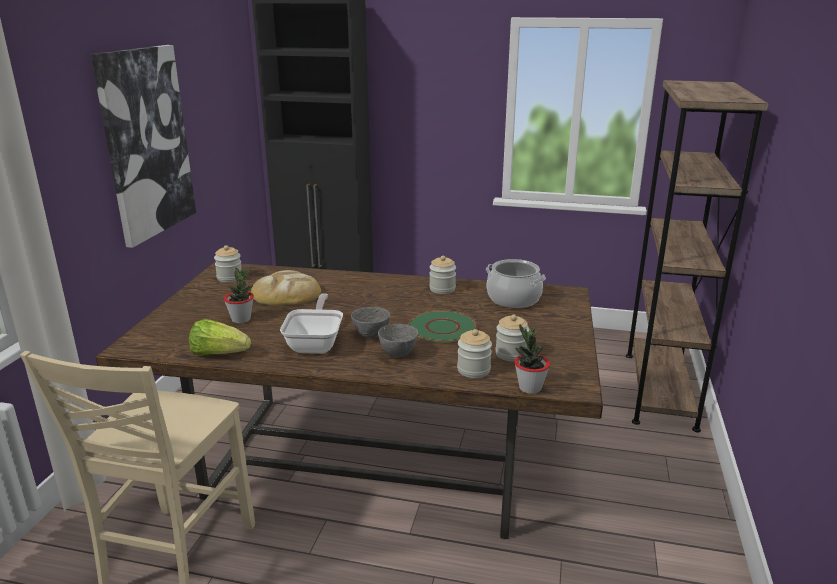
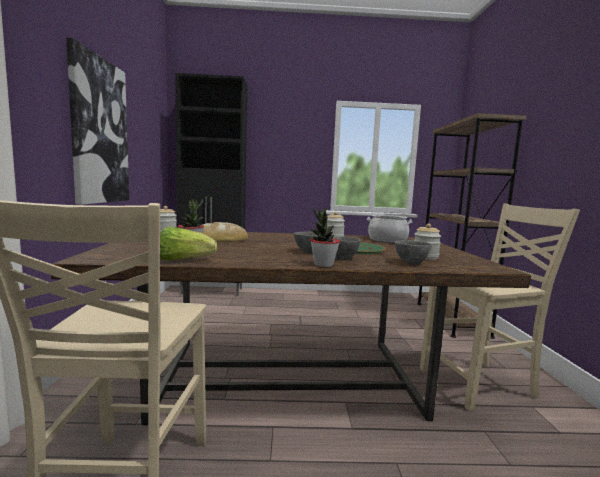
camera: 15 degrees left, 15 degrees down
frying pan [280,293,343,354] -> none
jar [457,329,492,378] -> grey bowl [394,240,432,264]
potted plant [514,324,550,394] -> potted plant moved to [310,207,340,267]
none -> beige chair [420,203,580,411]

